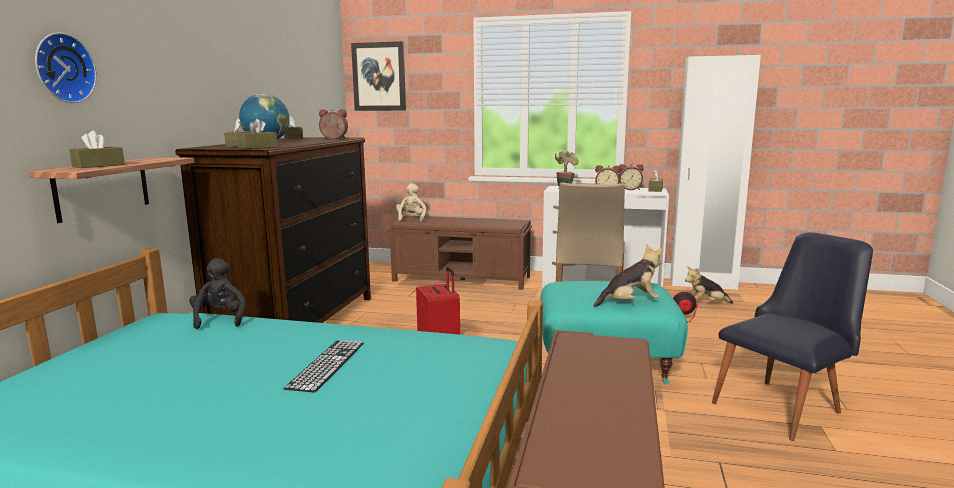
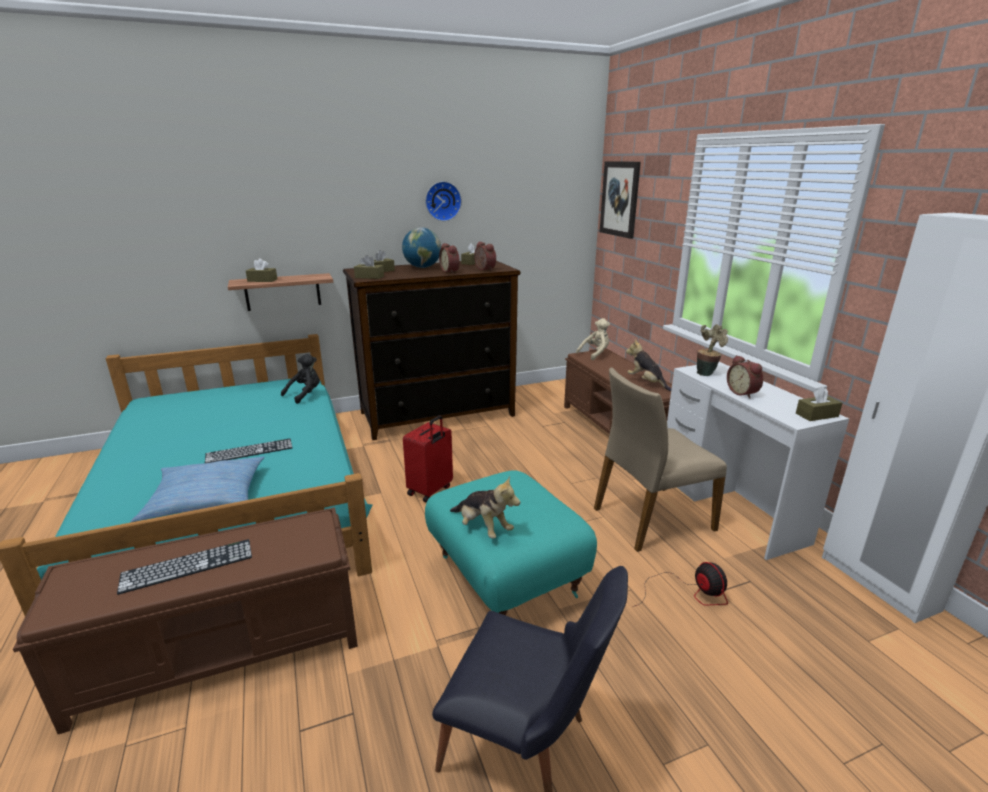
camera: 55 degrees right, 10 degrees up
wall clock [35,33,97,103] -> wall clock moved to [425,181,462,221]
alarm clock [619,164,644,190] -> alarm clock moved to [439,243,460,274]
plush toy [685,266,733,304] -> plush toy moved to [626,339,671,391]
none -> keyboard [117,539,252,595]
none -> pillow [131,456,265,522]

